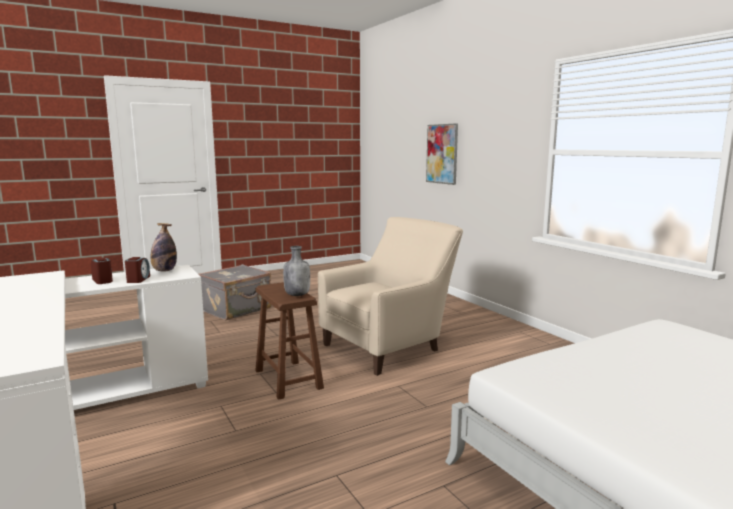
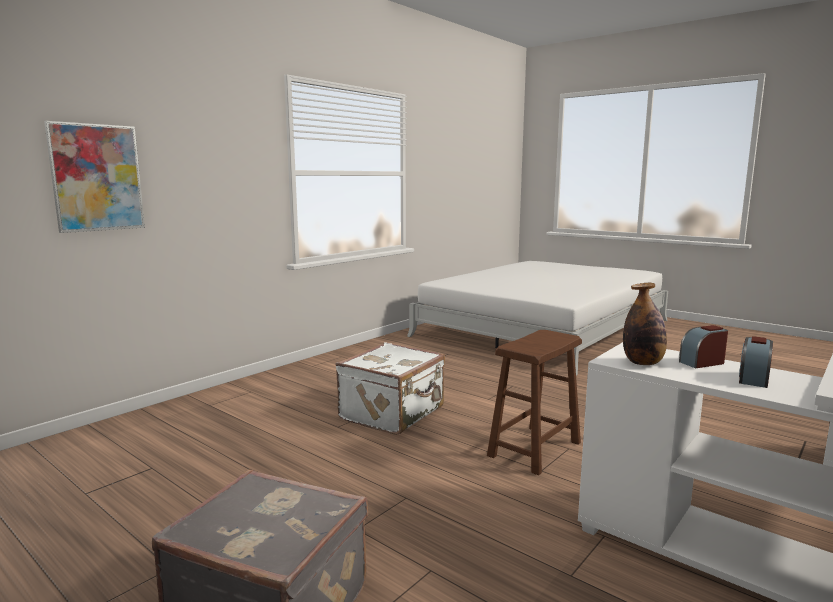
camera: 110 degrees left, 0 degrees up
grey bottle [283,246,310,296] -> none
beige armchair [318,217,463,376] -> white suitcase [335,342,445,435]

